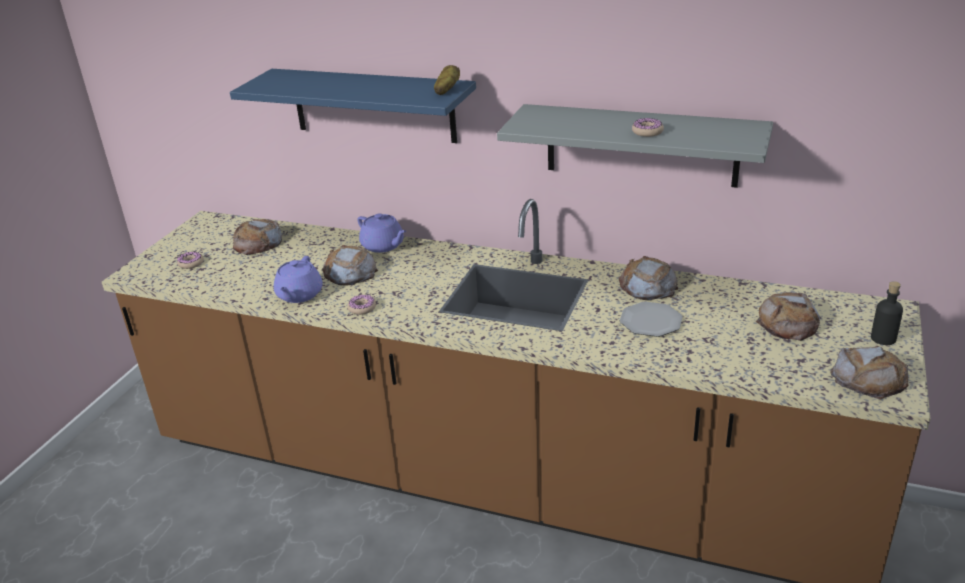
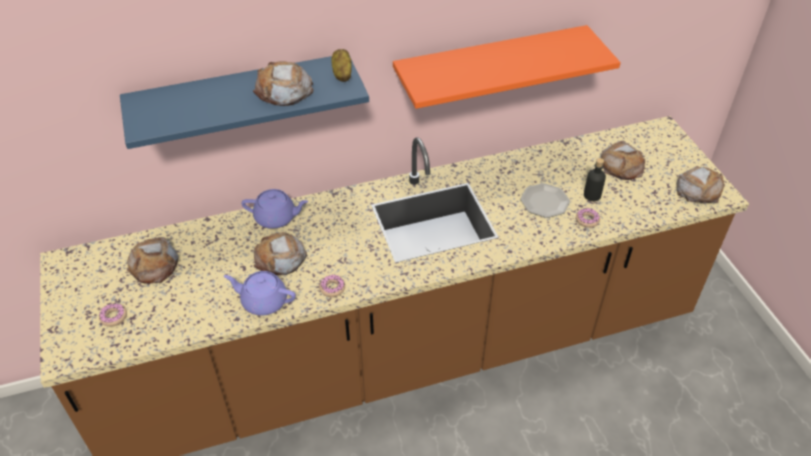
camera: 40 degrees left, 15 degrees up
purple teapot [274,256,323,303] -> purple teapot turned 135 degrees clockwise [224,271,296,316]
grey shelf [497,104,773,188] -> orange shelf [393,25,621,109]
bread [619,256,679,300] -> bread moved to [253,61,313,106]
donut [632,118,664,137] -> donut moved to [576,208,600,228]
black bottle [871,281,903,345] -> black bottle moved to [584,158,606,201]

